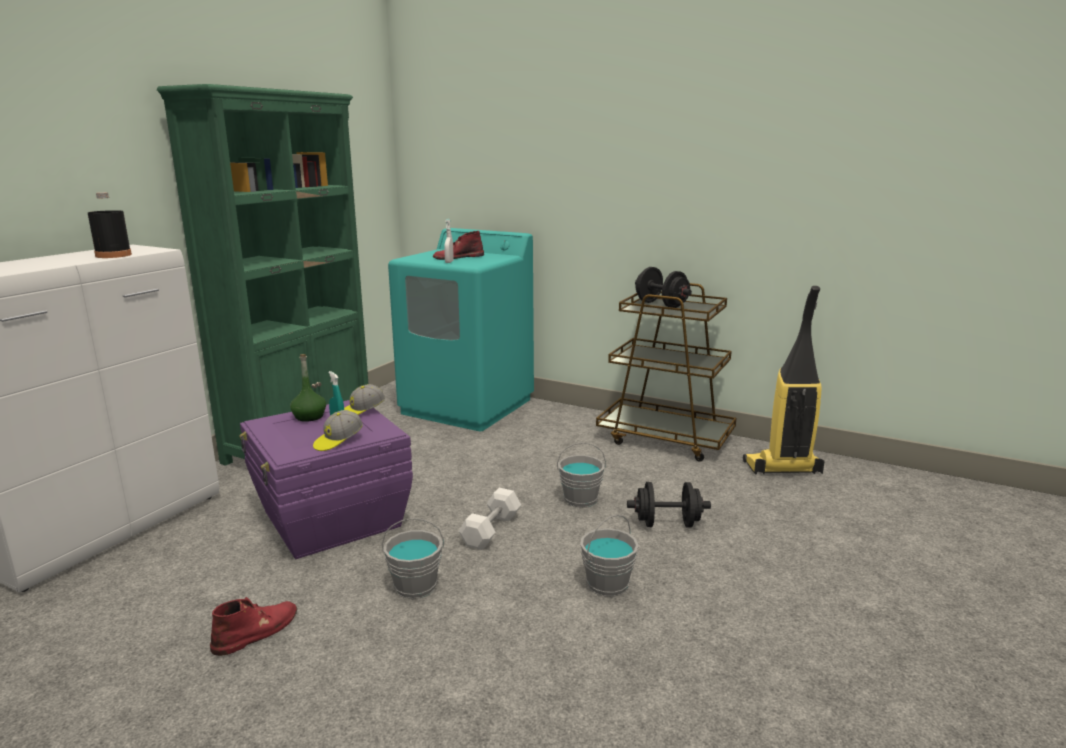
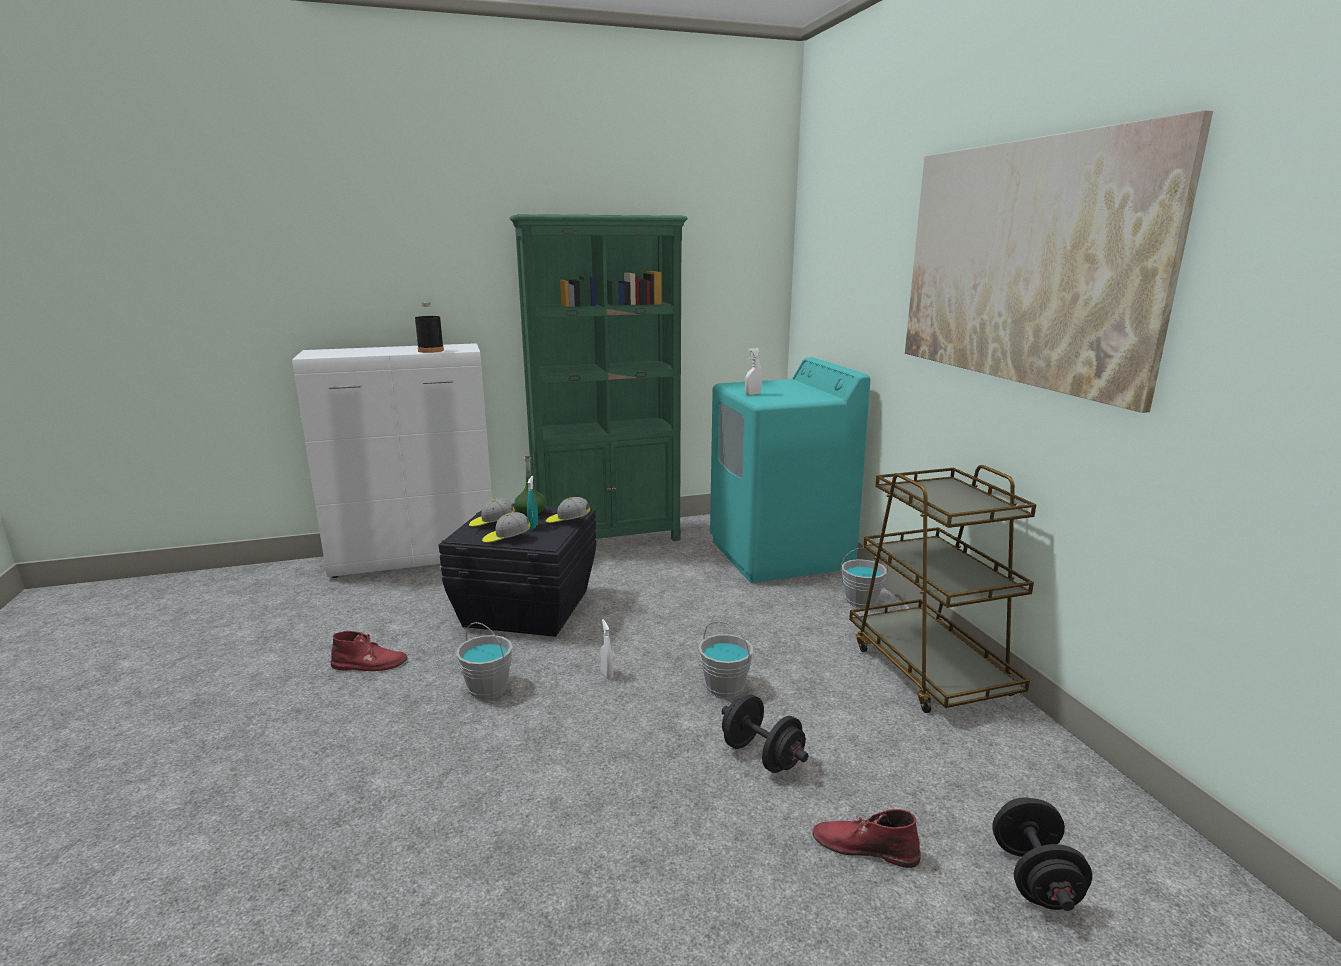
camera: 45 degrees right, 0 degrees up
purple storage box [239,400,413,559] -> black storage box [439,503,596,637]
red boot [433,231,484,260] -> red boot moved to [812,809,921,868]
white dumbbell [459,488,521,550] -> white spray bottle [601,619,613,679]
grey bucket [580,515,639,597] -> grey bucket moved to [841,548,888,608]
black dumbbell [635,267,692,308] -> black dumbbell moved to [992,798,1092,911]
vacuum cleaner [743,286,825,474] -> none
none -> cap [469,499,515,527]
none -> picture [905,110,1213,413]

